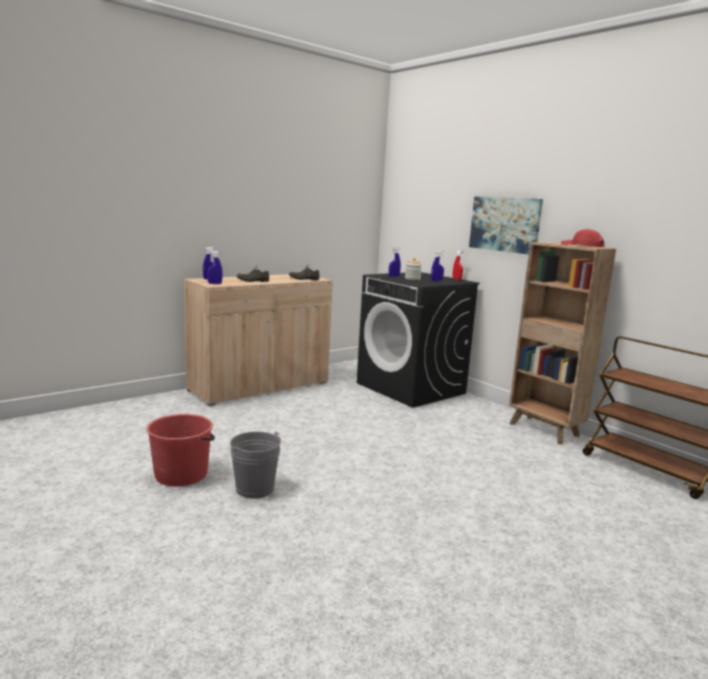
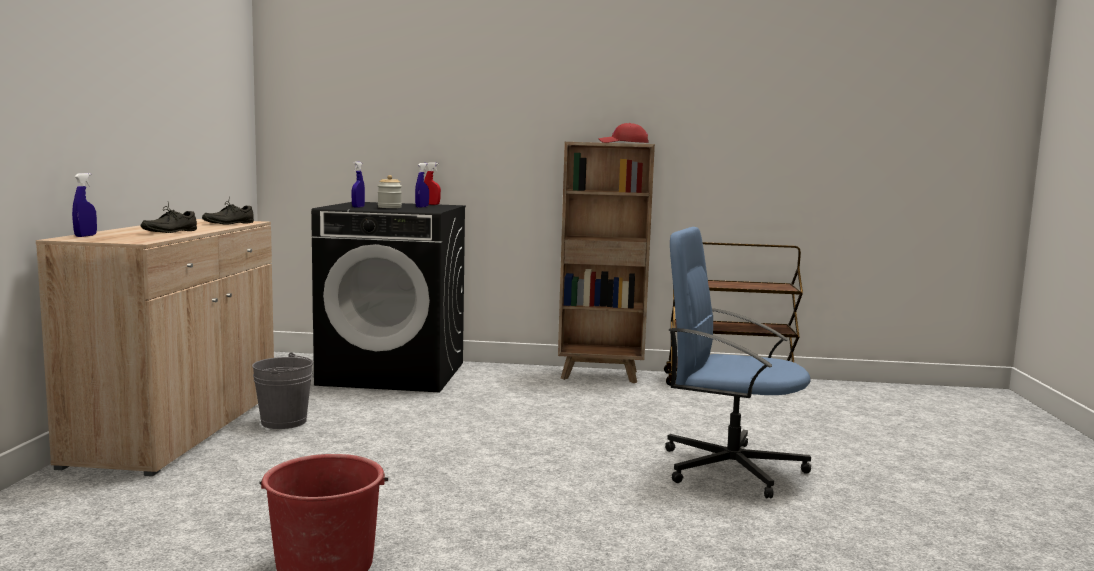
camera: 45 degrees left, 5 degrees down
blue spray bottle [207,250,223,284] -> none
grey bucket [230,431,281,499] -> grey bucket moved to [252,353,313,429]
picture [469,196,543,255] -> none
none -> blue office chair [665,227,811,499]

